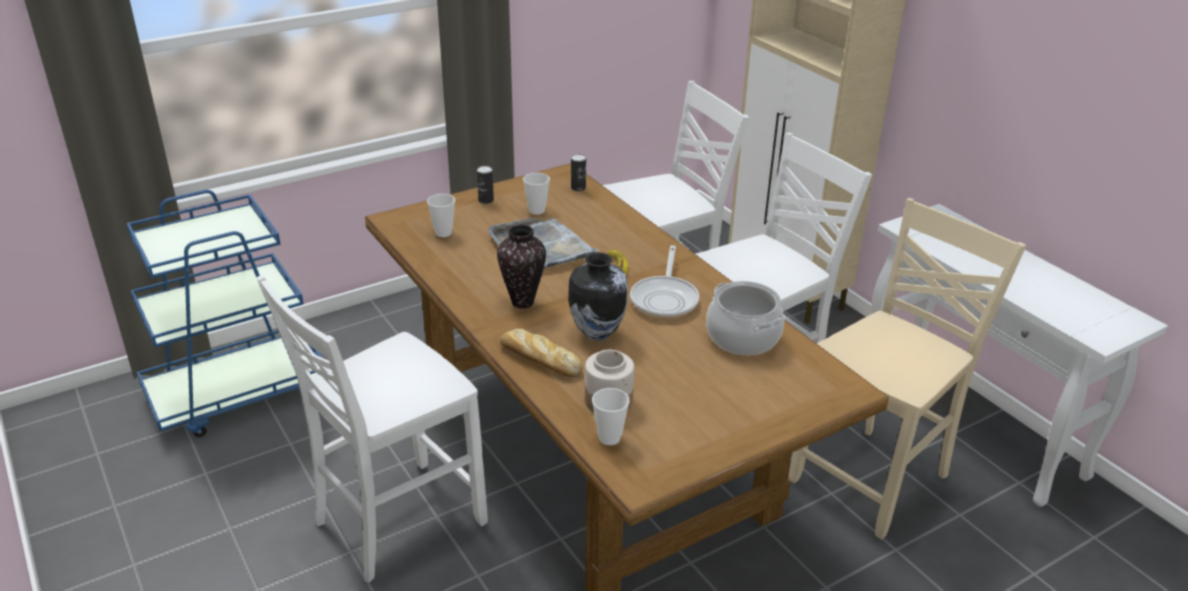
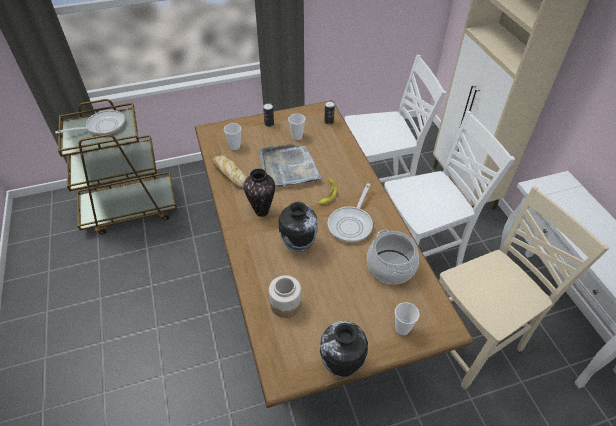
camera: 15 degrees right, 15 degrees up
blue cart [126,190,328,437] -> brown cart [58,99,177,235]
white chair [256,275,488,583] -> none
bread [500,328,582,377] -> bread moved to [213,155,247,189]
cup [592,388,630,445] -> cup moved to [395,302,420,335]
none -> frying pan [55,110,125,135]
none -> vase [320,321,368,377]

